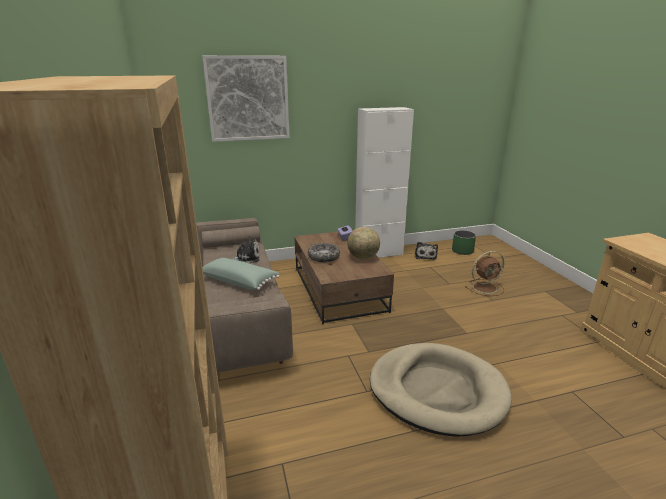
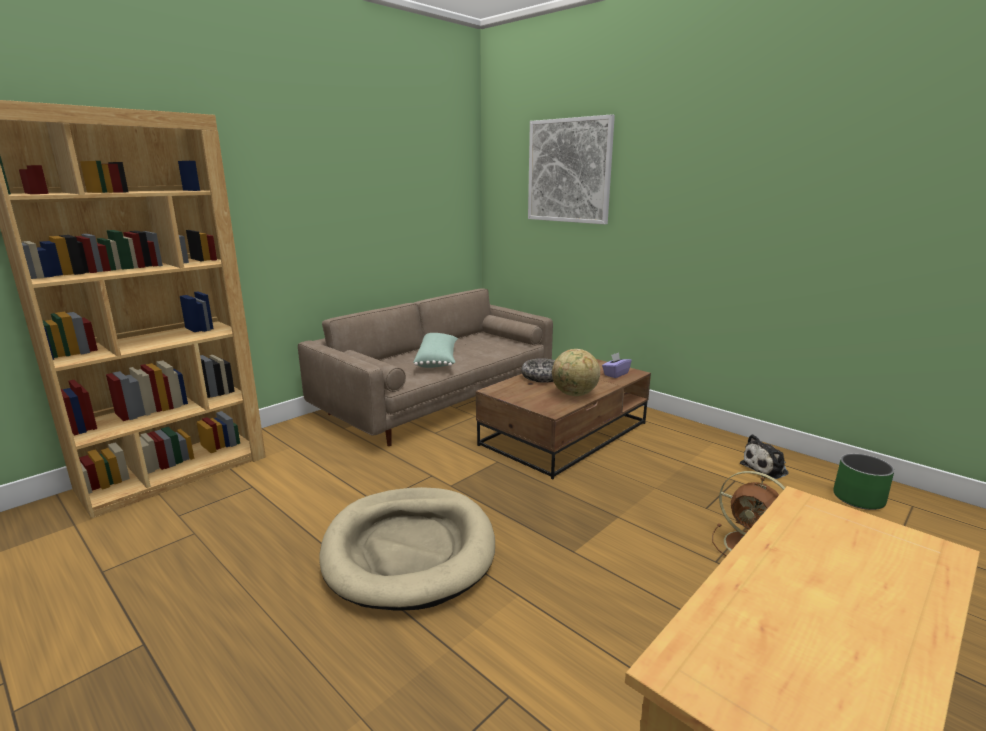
camera: 60 degrees right, 5 degrees down
plush toy [230,236,260,264] -> none
white cabinet [355,107,414,258] -> none

